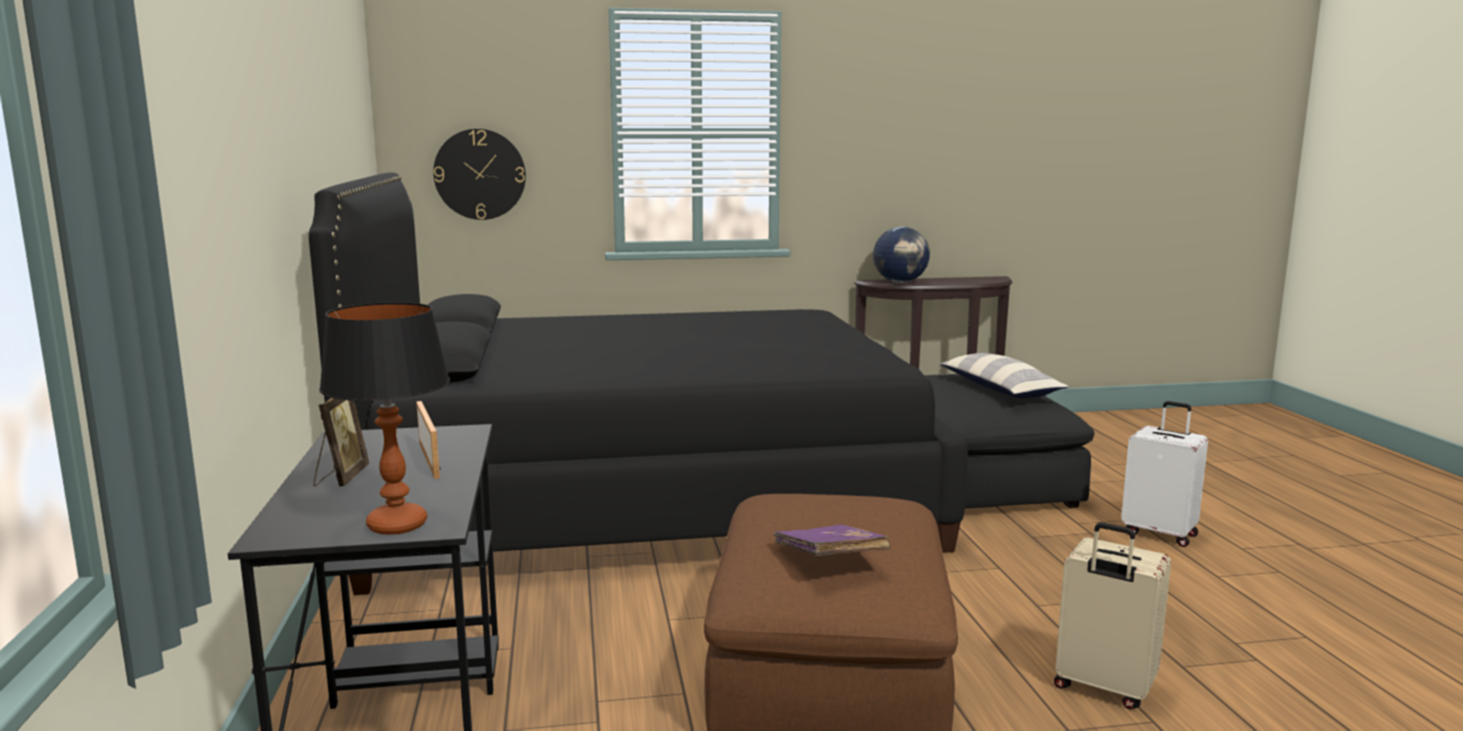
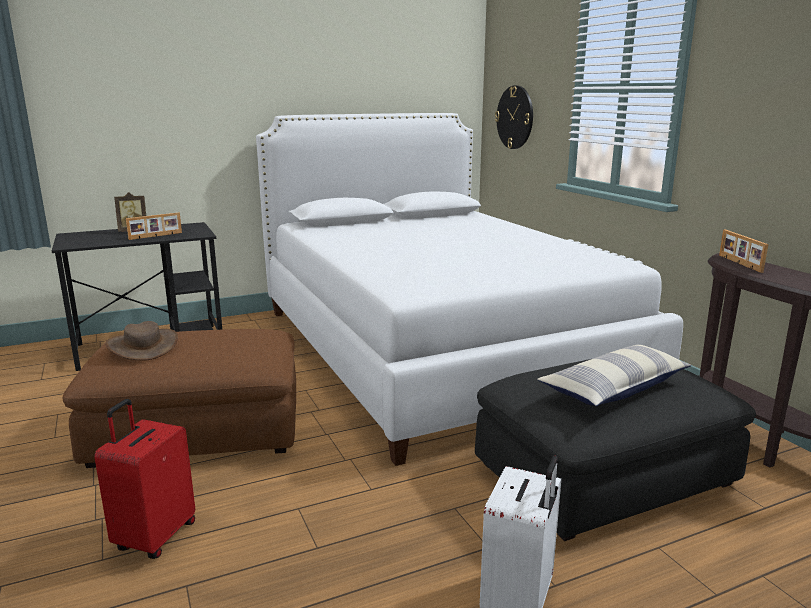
camera: 75 degrees right, 5 degrees up
black bed [309,172,968,595] -> white bed [256,113,683,466]
table lamp [319,302,450,535] -> none
purple book [773,524,891,556] -> brown hat [105,321,178,361]
globe [873,227,930,283] -> picture frame [719,230,768,273]
beige suitcase [1054,522,1171,709] -> red suitcase [94,399,195,559]

